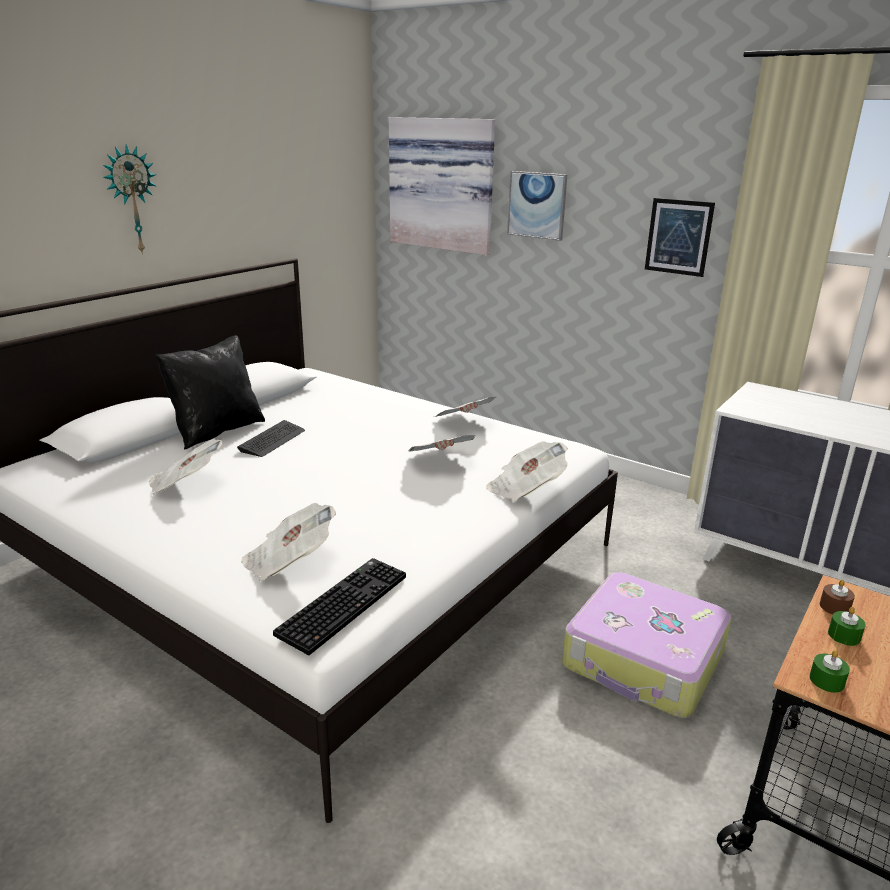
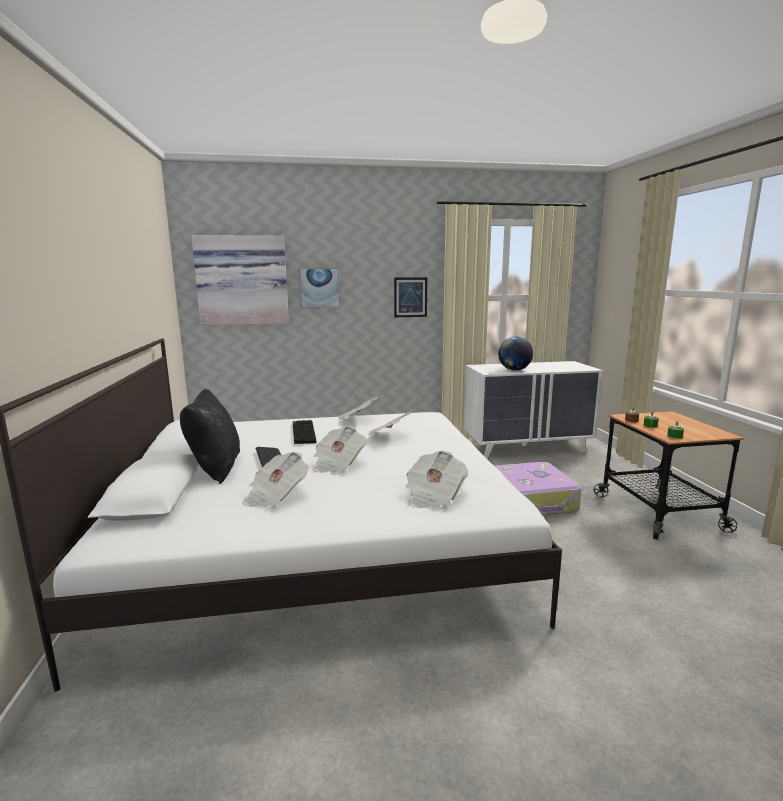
camera: 45 degrees left, 10 degrees down
wall clock [103,144,157,254] -> none
keyboard [273,558,406,655] -> keyboard moved to [293,420,316,444]
newspaper [486,441,568,502] -> newspaper moved to [313,426,366,473]
none -> globe [498,336,533,370]

